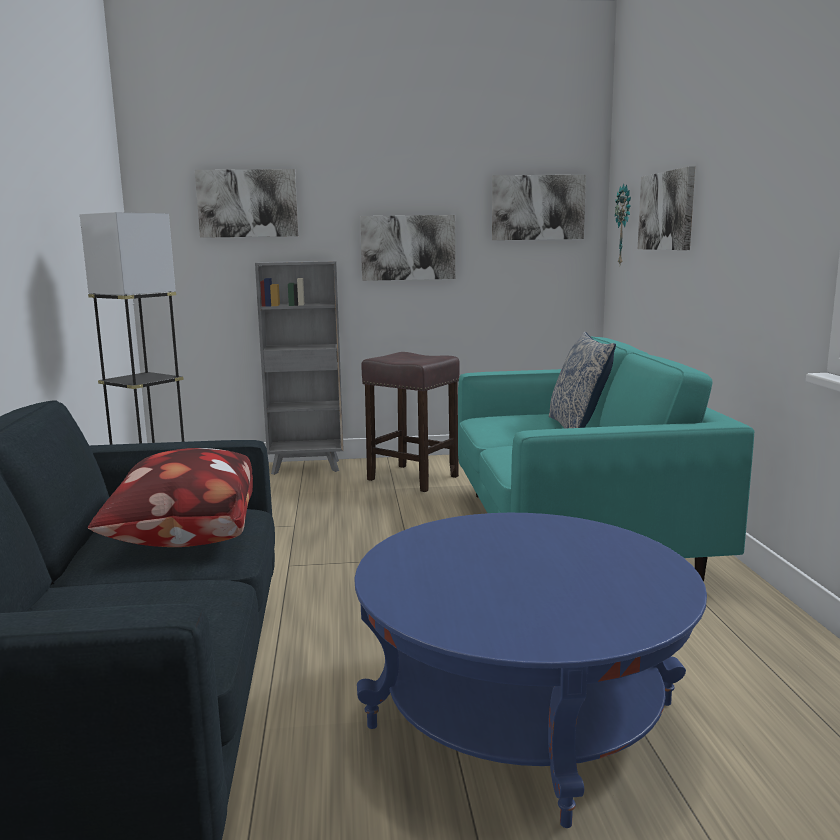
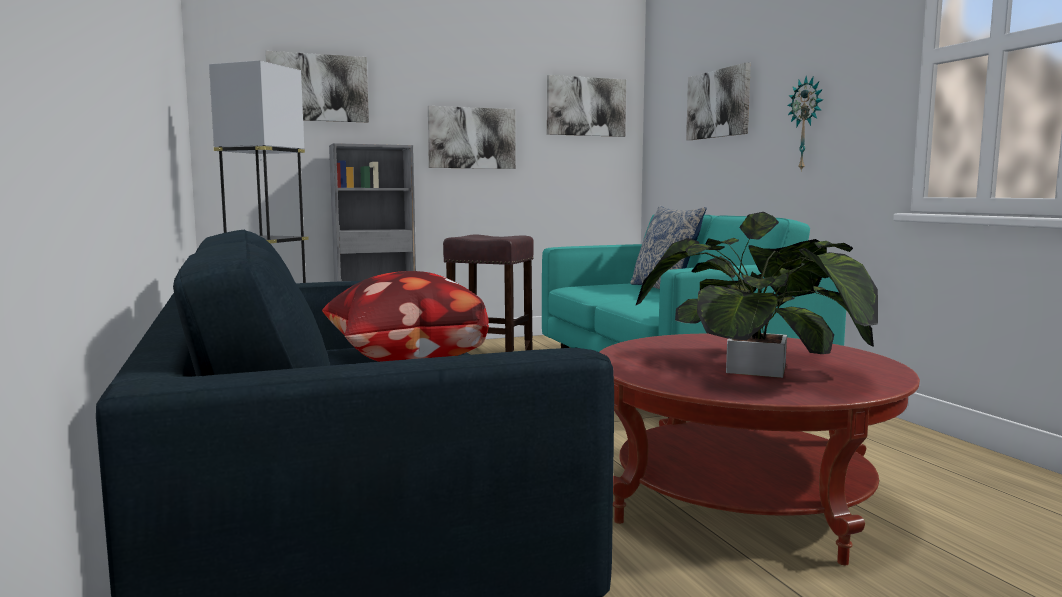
camera: 15 degrees left, 5 degrees down
blue coffee table [354,513,707,828] -> red coffee table [599,334,920,565]
wall clock [615,184,631,264] -> wall clock moved to [787,75,823,171]
none -> potted plant [636,212,878,378]

